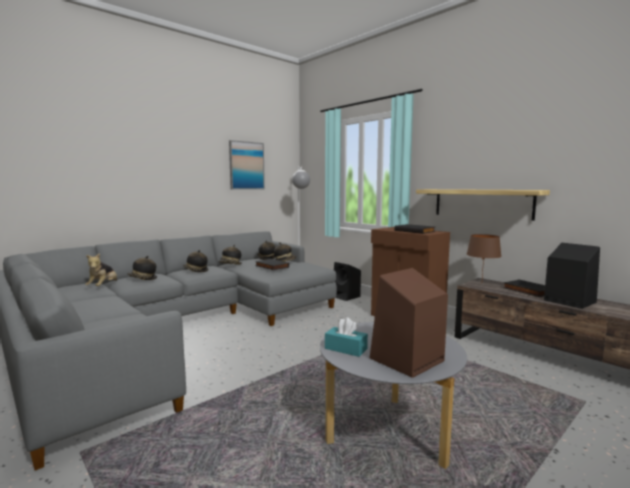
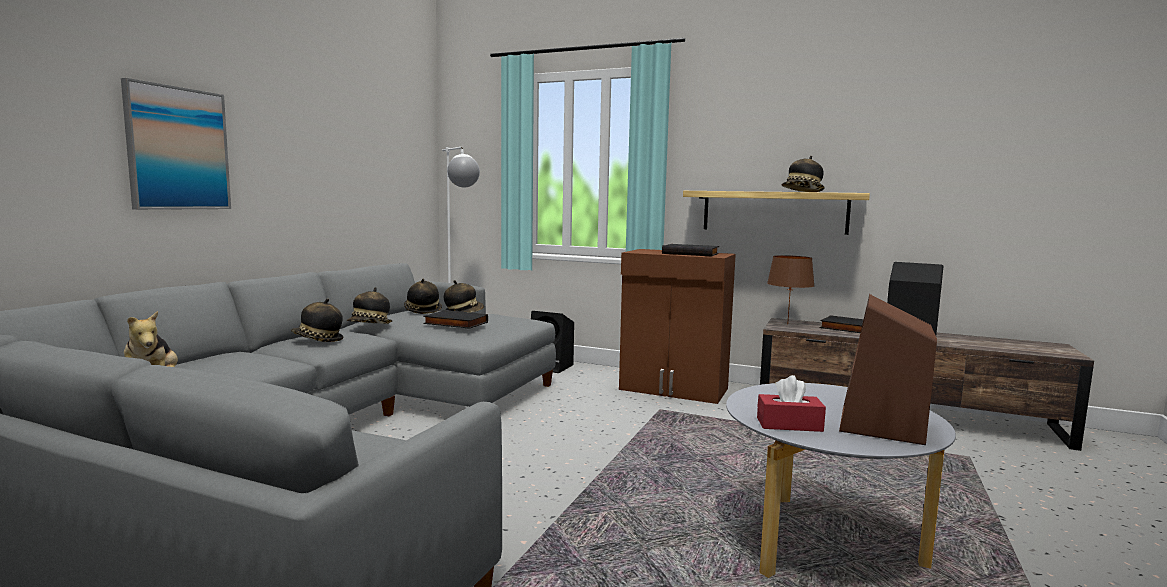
camera: 25 degrees left, 0 degrees up
hat [128,256,157,280] -> hat moved to [782,156,824,192]
picture [229,140,265,190] -> picture moved to [121,78,231,210]
turquoise tissue box [325,317,368,357] -> red tissue box [757,375,826,432]

